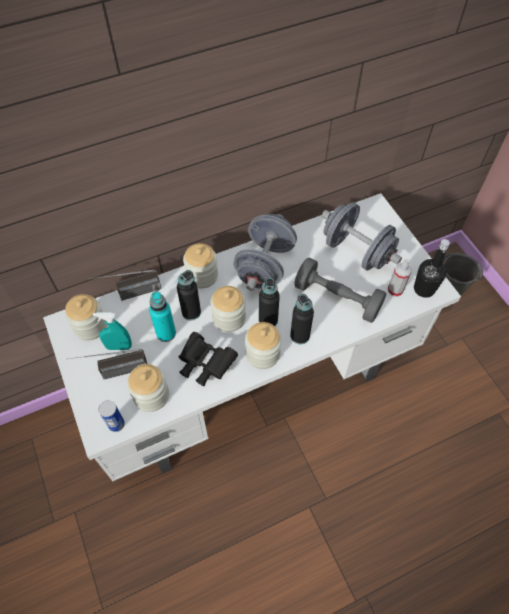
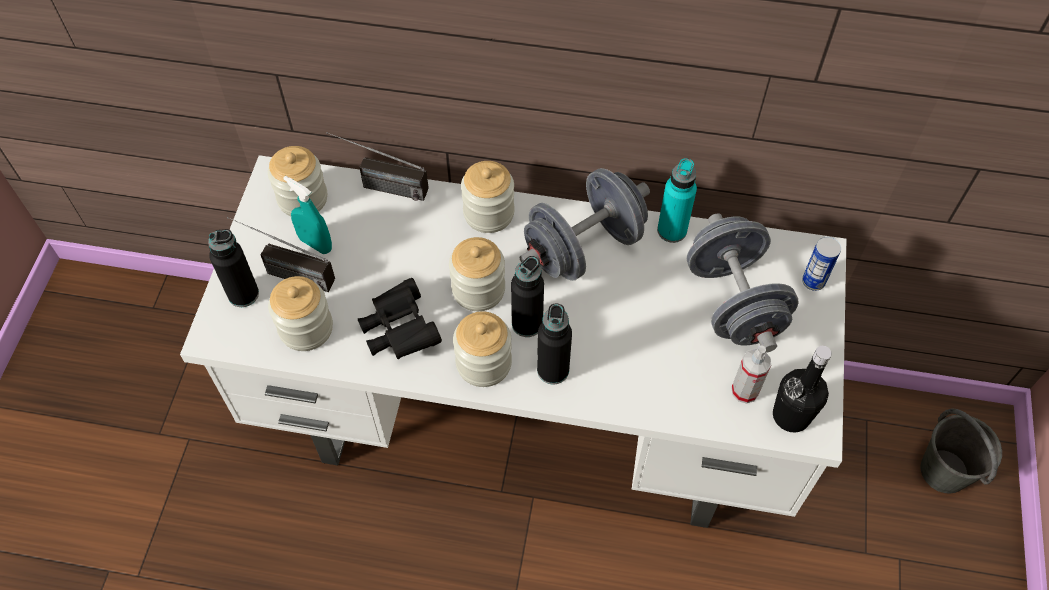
camera: 35 degrees right, 0 degrees up
can [98,400,125,432] -> can moved to [802,237,841,291]
turquoise bottle [149,291,176,342] -> turquoise bottle moved to [657,158,697,243]
black bottle [177,270,201,320] -> black bottle moved to [208,229,259,307]
grey dumbbell [294,258,386,323] -> none

